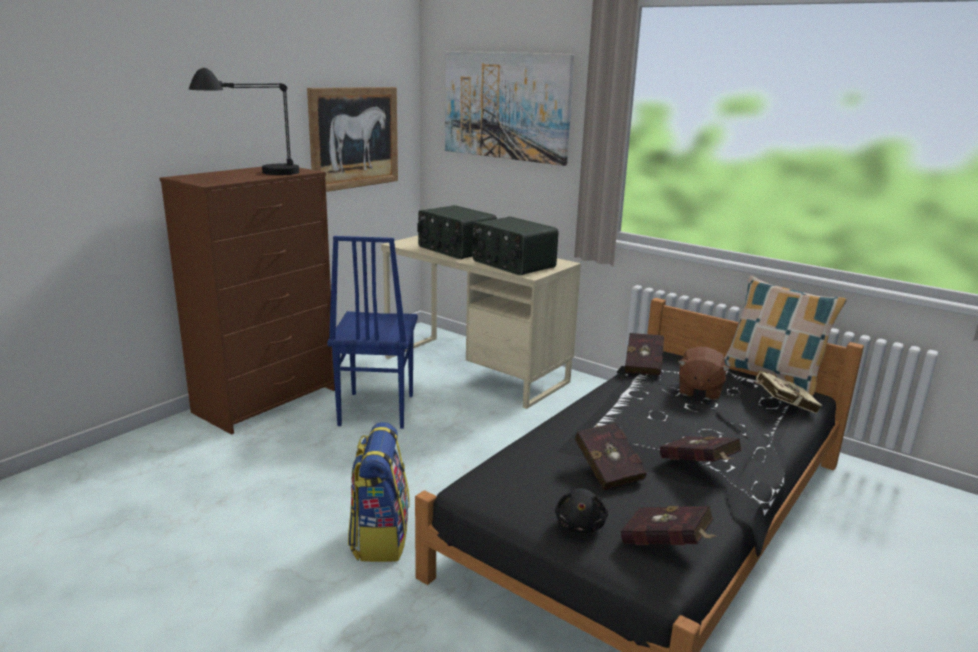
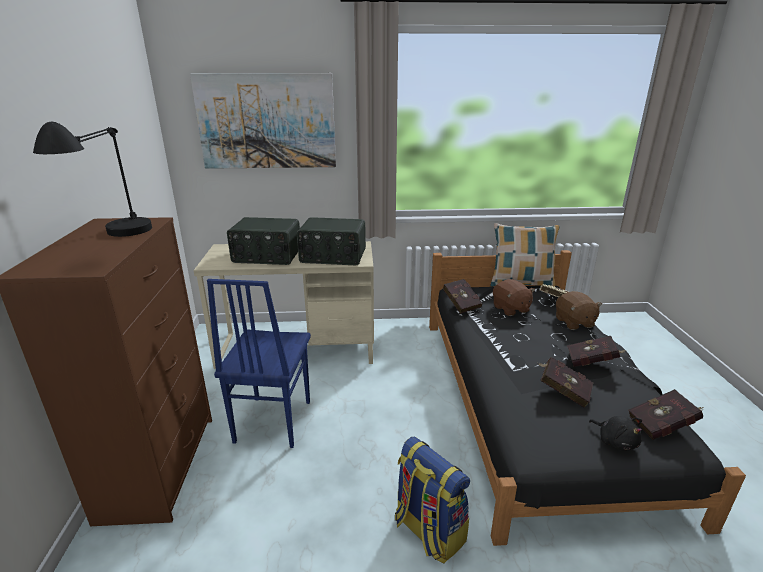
camera: 40 degrees left, 5 degrees up
picture [307,87,398,192] -> none
blue chair [327,236,418,429] -> blue chair turned 45 degrees clockwise [207,279,311,448]
none -> brown plush toy [556,291,602,330]

